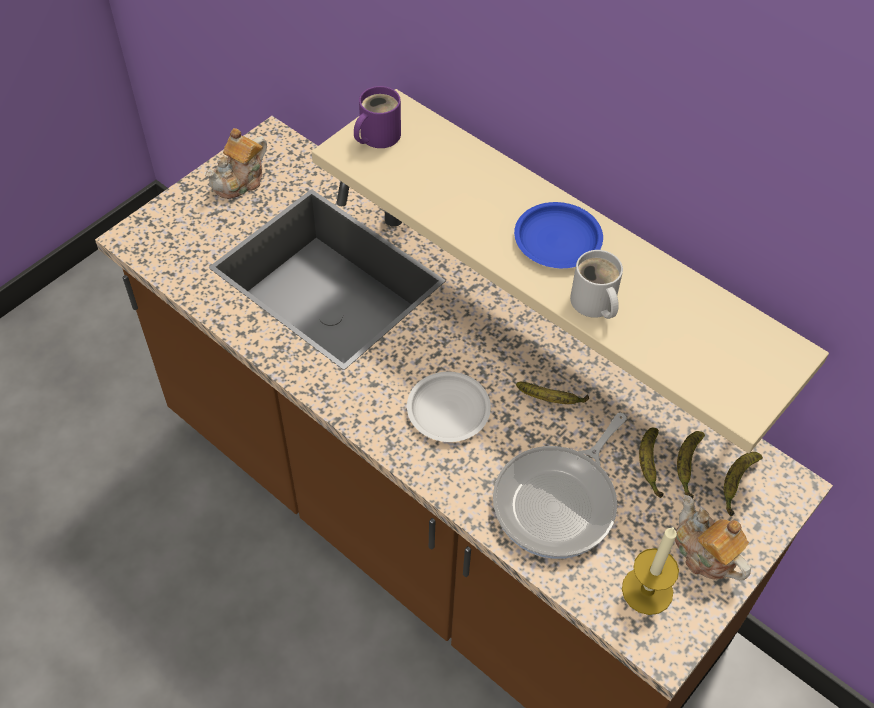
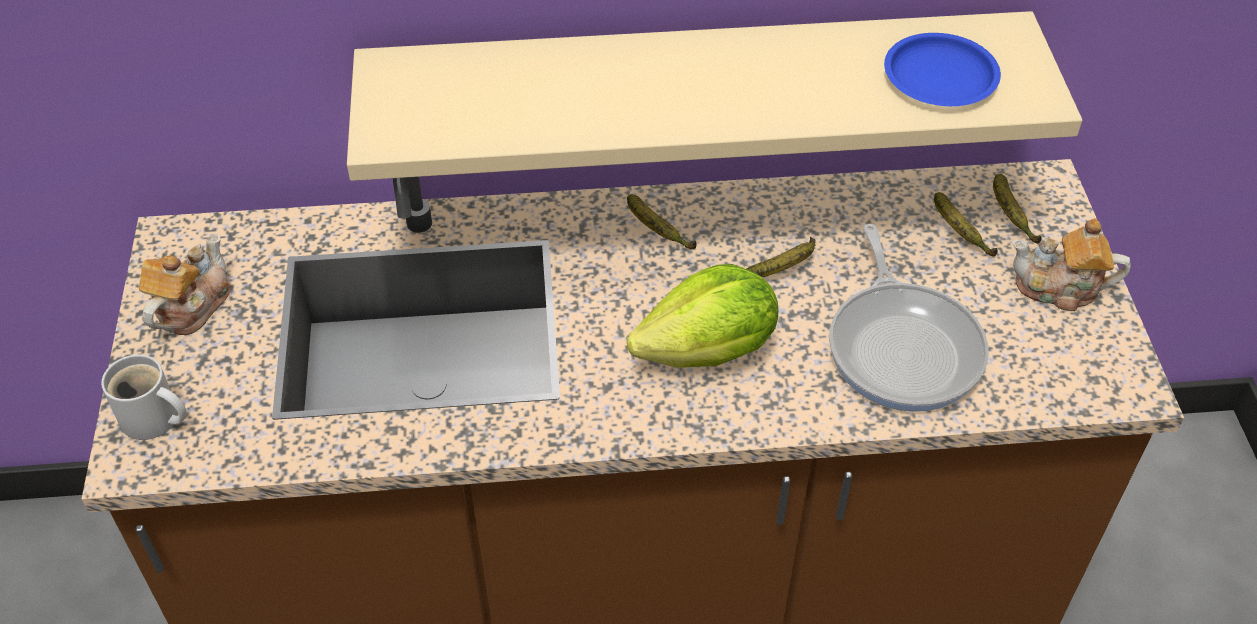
camera: 45 degrees left, 5 degrees down
teapot [204,128,267,199] -> teapot turned 150 degrees counterclockwise [139,234,231,335]
purple mug [354,86,401,148] -> none
white plate [407,372,491,442] -> lettuce [626,264,778,368]
blue plate [514,202,603,268] -> blue plate moved to [884,33,1001,106]
white mug [570,250,623,319] -> white mug moved to [101,355,187,440]
candle [622,527,679,615] -> none
banana [639,428,664,498] -> banana moved to [627,194,697,249]

